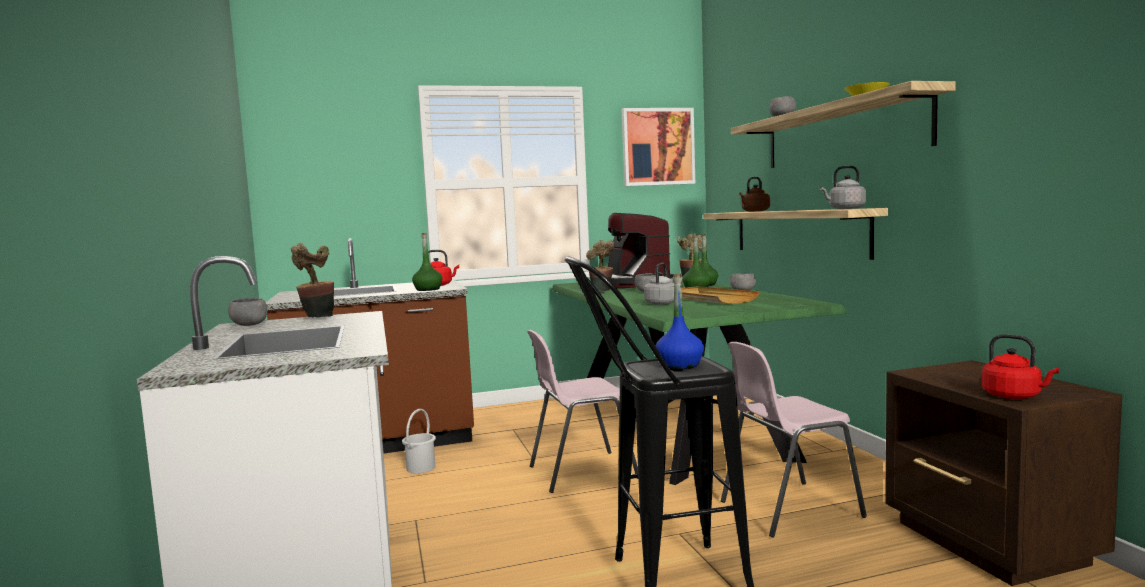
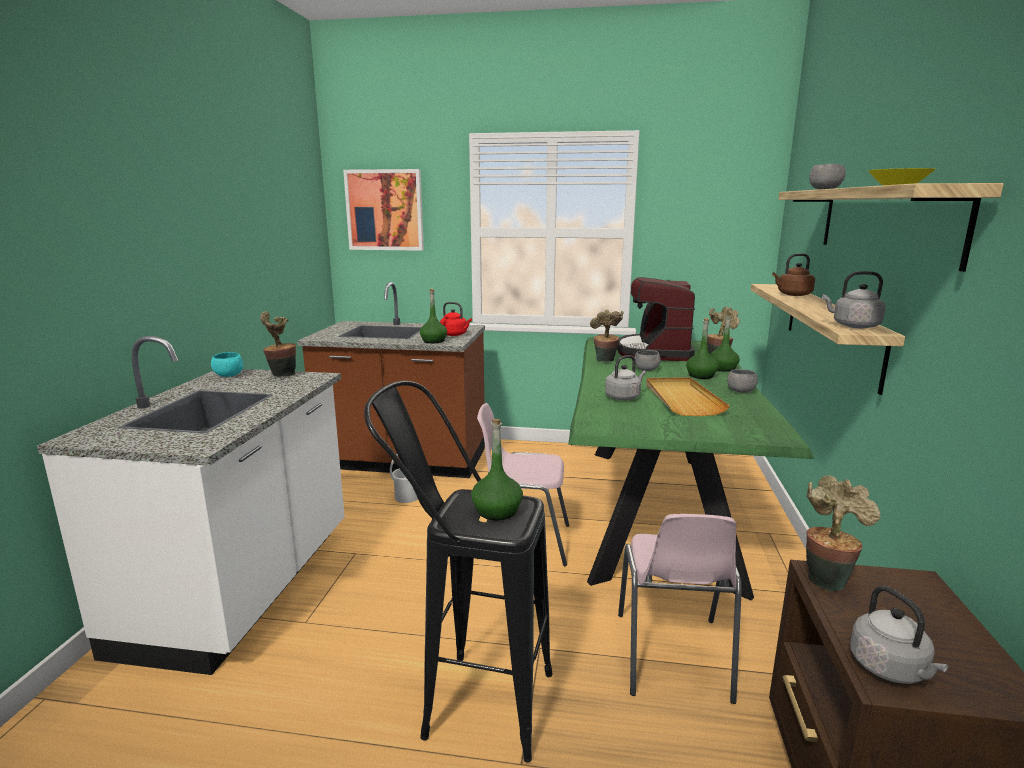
camera: 25 degrees right, 10 degrees up
grey bowl [228,298,267,326] -> turquoise bowl [211,352,243,377]
picture [622,108,695,186] -> picture moved to [343,169,424,251]
blue bottle [656,274,704,369] -> green bottle [471,419,523,520]
pink chair [721,342,867,538] -> pink chair turned 90 degrees counterclockwise [618,514,742,704]
red kettle [982,334,1059,399] -> grey kettle [850,586,948,684]
none -> potted plant [806,475,880,591]

